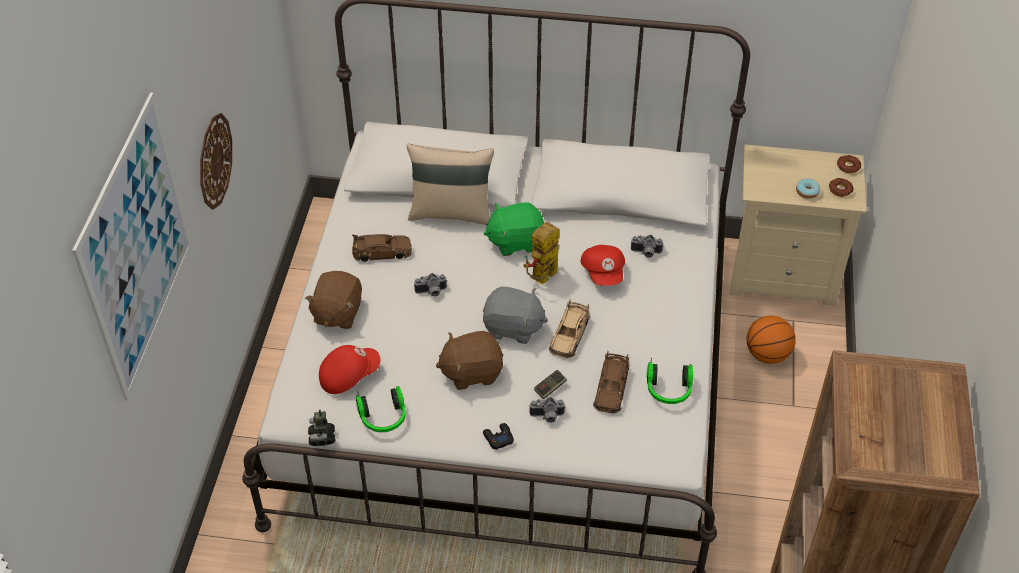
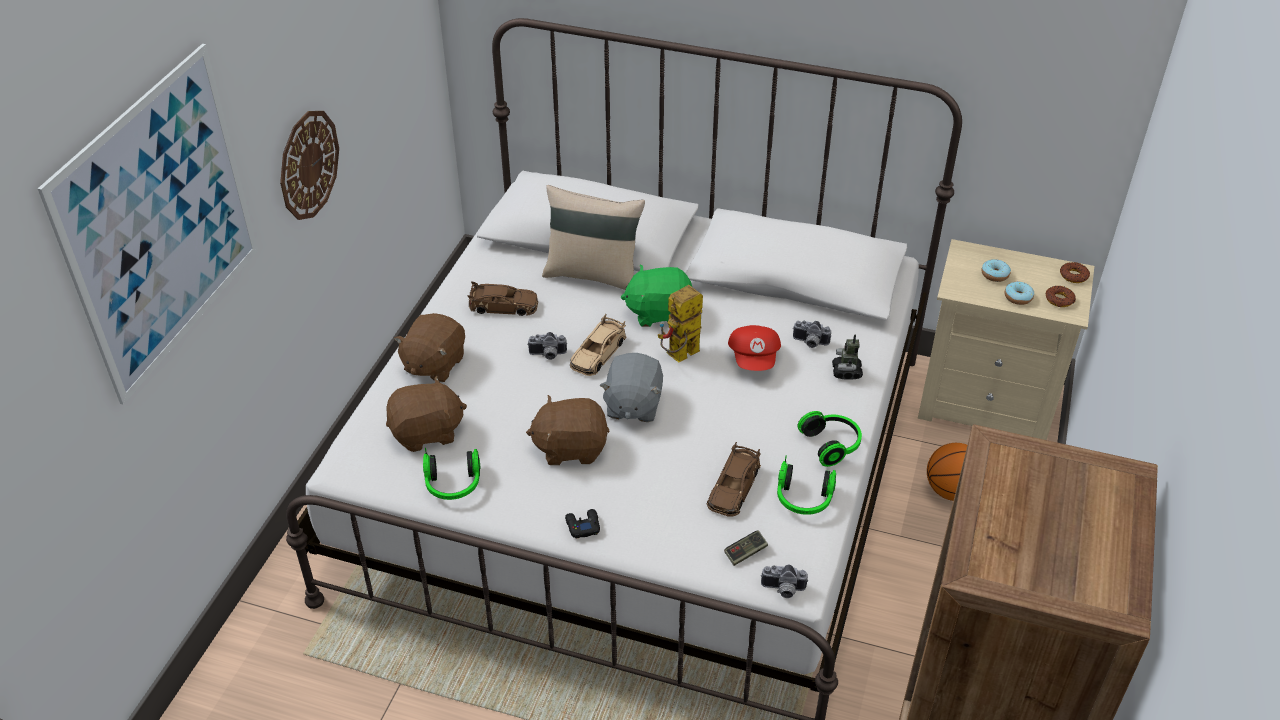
camera: 10 degrees right, 5 degrees down
toy robot [308,410,335,446] -> toy robot moved to [832,335,863,380]
red cap [319,345,380,394] -> brown plush toy [386,375,467,452]
grey plush toy [483,286,548,344] -> grey plush toy turned 75 degrees clockwise [599,353,663,422]
camera [529,397,566,423] -> camera moved to [761,565,808,598]
game controller [534,370,567,399] -> game controller moved to [724,530,768,566]
beige toy car [549,299,590,358] -> beige toy car moved to [570,314,627,376]
none -> headphones [798,411,862,467]
none -> donut [982,259,1011,282]

